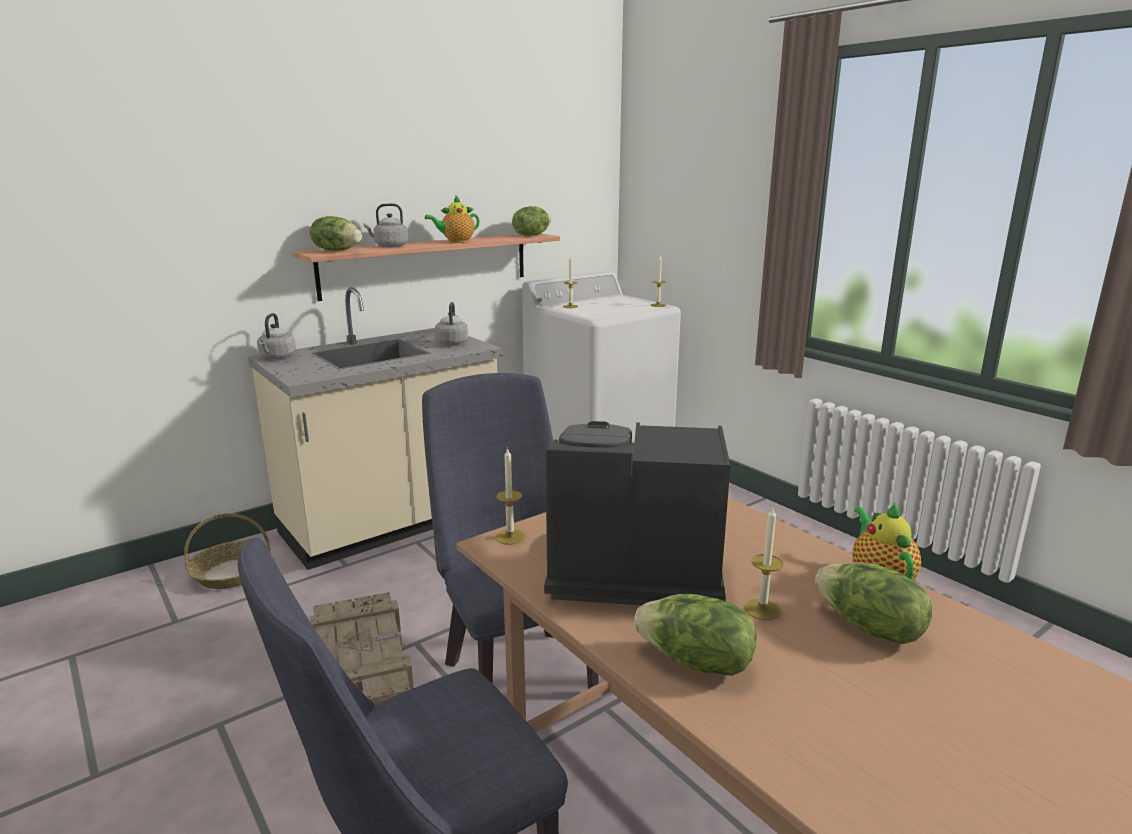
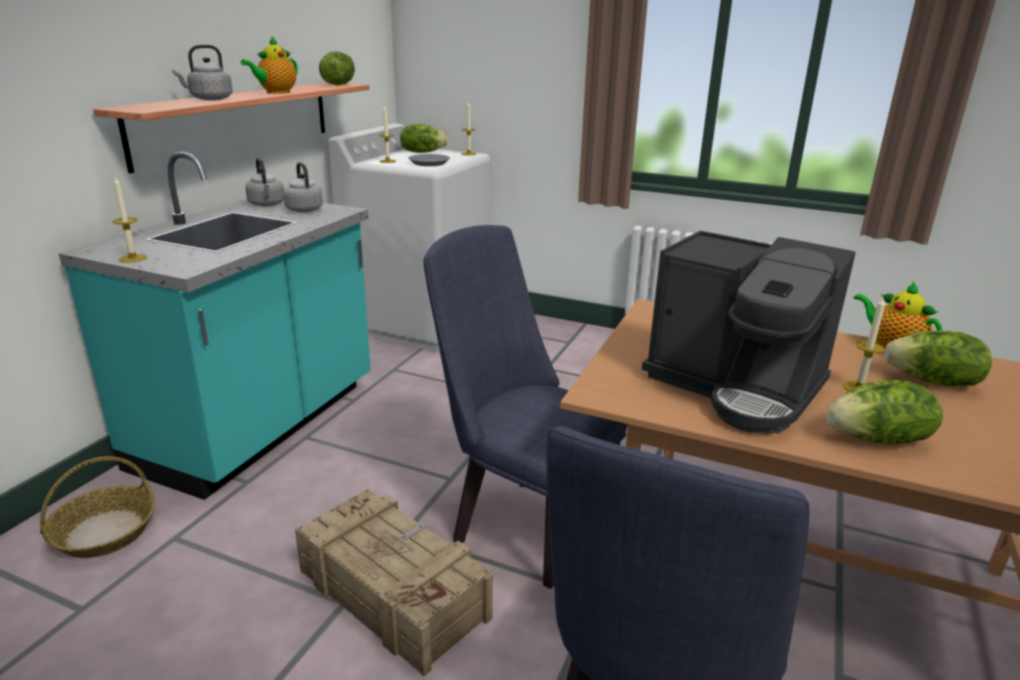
camera: 30 degrees left, 5 degrees up
beige counter [248,287,503,570] -> turquoise counter [59,152,371,500]
grey kettle [257,313,296,360] -> grey kettle moved to [245,158,284,207]
lettuce [310,216,362,251] -> lettuce moved to [400,124,448,153]
candle [495,447,525,545] -> candle moved to [113,176,147,263]
coffee machine [544,421,730,605] -> coffee machine turned 120 degrees counterclockwise [642,231,856,434]
none -> grey plate [408,154,450,166]

